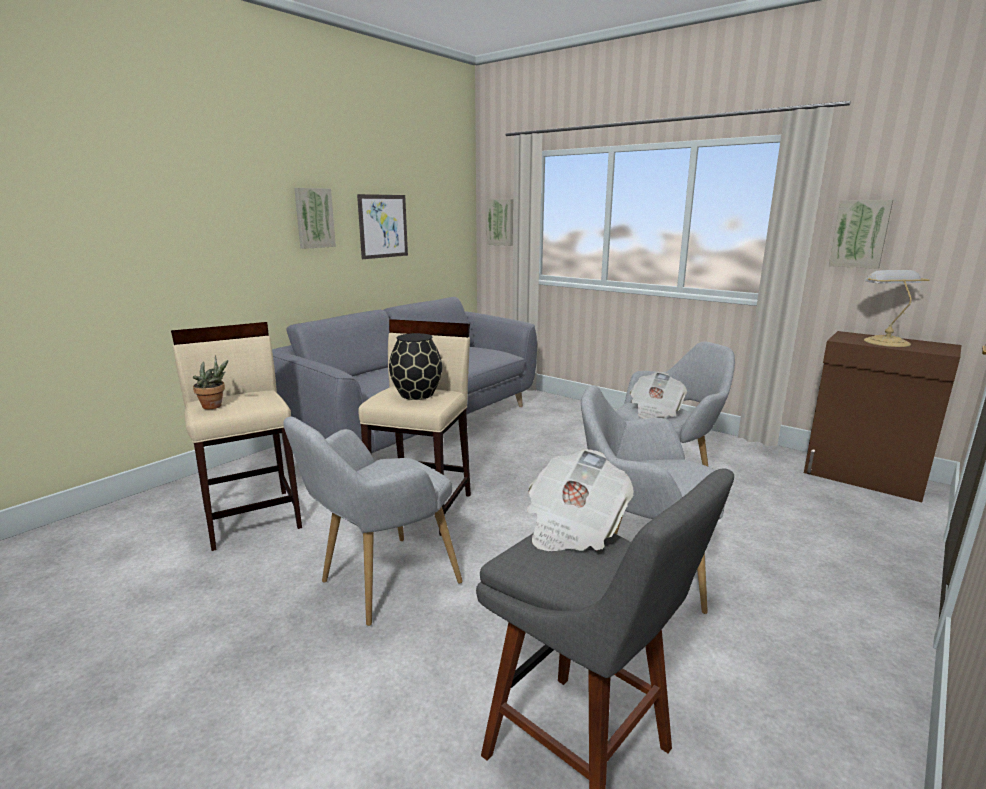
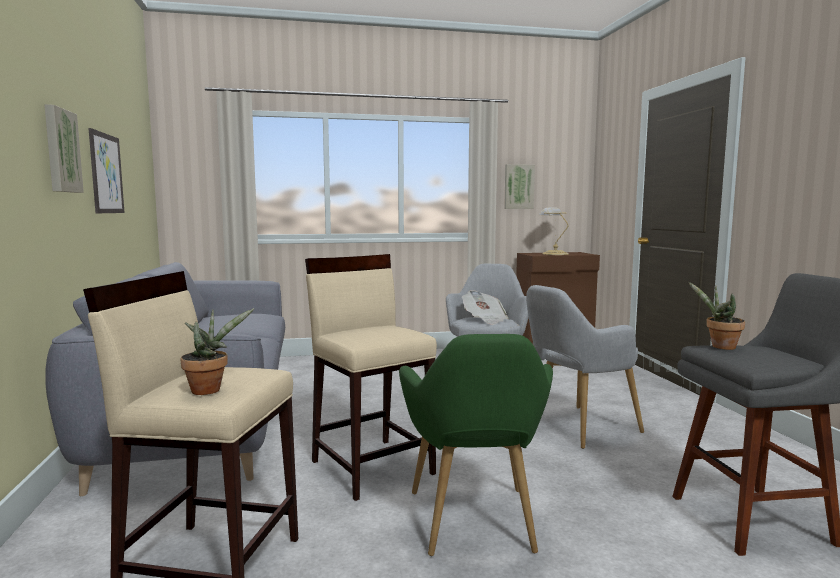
camera: 50 degrees left, 10 degrees down
grey armchair [283,417,463,626] -> green armchair [399,334,553,556]
black vase [389,333,442,400] -> none
picture [487,199,513,246] -> none
newspaper [527,449,634,551] -> potted plant [688,282,745,350]

